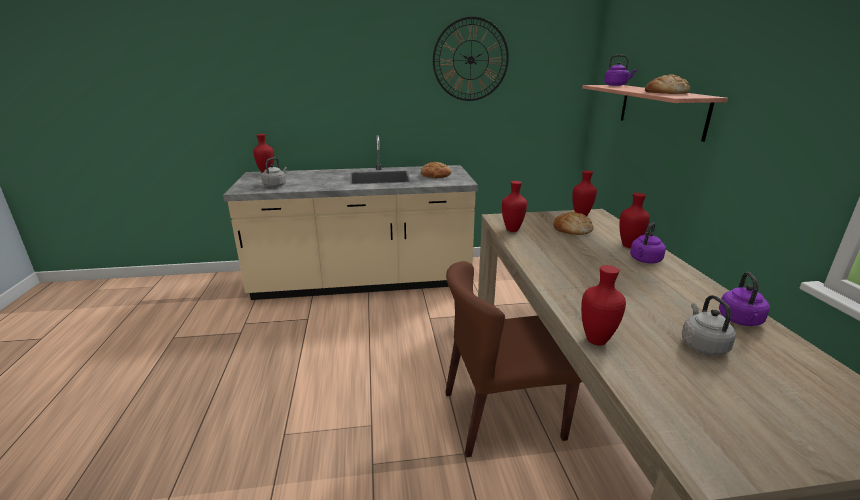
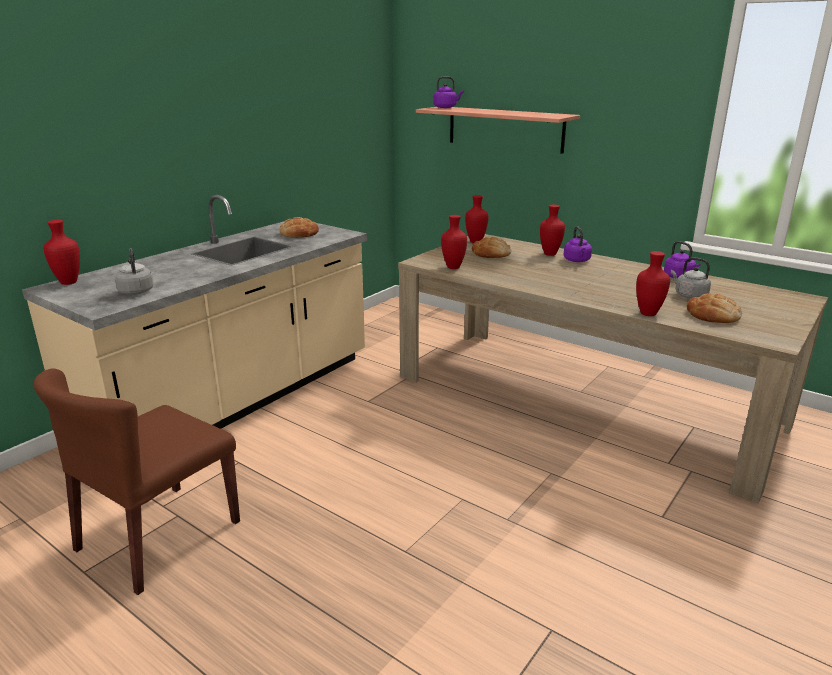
camera: 45 degrees left, 0 degrees up
wall clock [433,17,509,101] -> none
brown chair [445,261,582,457] -> brown chair moved to [33,368,240,595]
bread [645,74,690,94] -> bread moved to [687,293,742,323]

